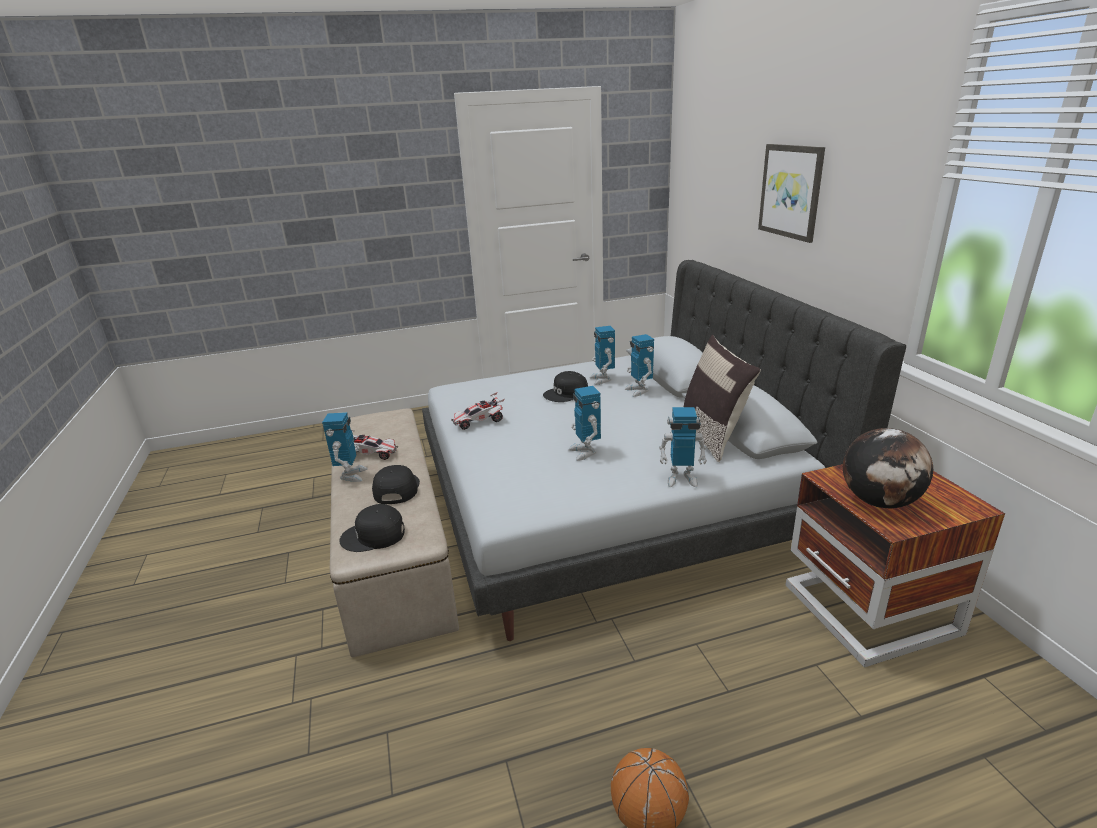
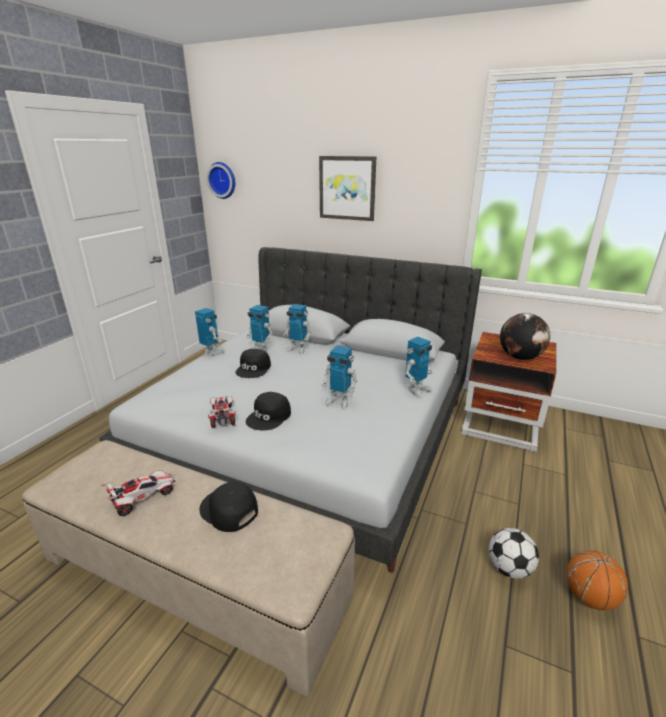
camera: 50 degrees left, 0 degrees up
toy robot [322,412,367,482] -> toy robot moved to [195,308,225,356]
black cap [339,504,405,552] -> black cap moved to [246,392,291,430]
toy car [451,392,504,430] -> toy car turned 150 degrees clockwise [208,396,236,428]
pillow [684,335,761,462] -> none
none -> wall clock [206,162,235,199]
none -> football [489,528,539,579]

